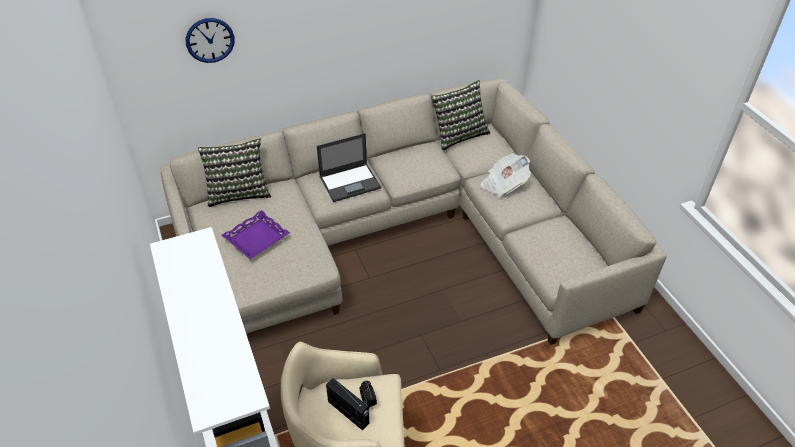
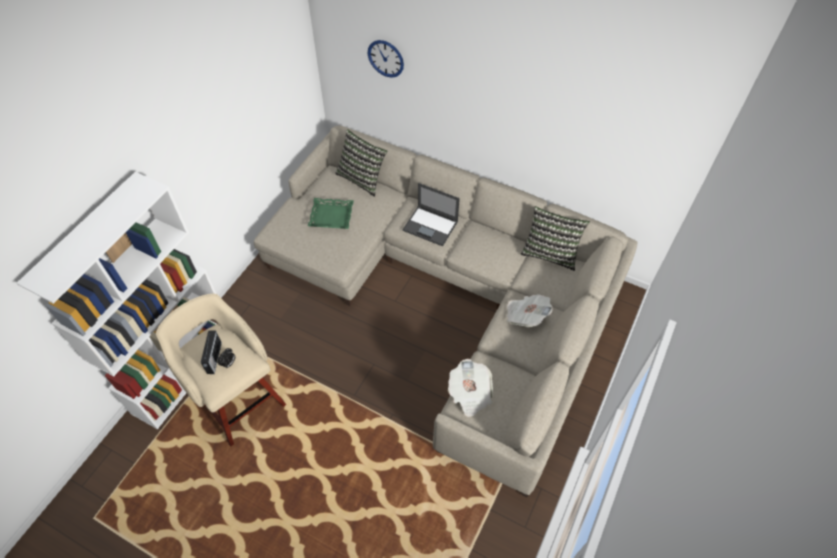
camera: 50 degrees right, 10 degrees up
purple tray [221,210,290,259] -> green tray [308,198,354,229]
none -> newspaper [448,359,493,417]

